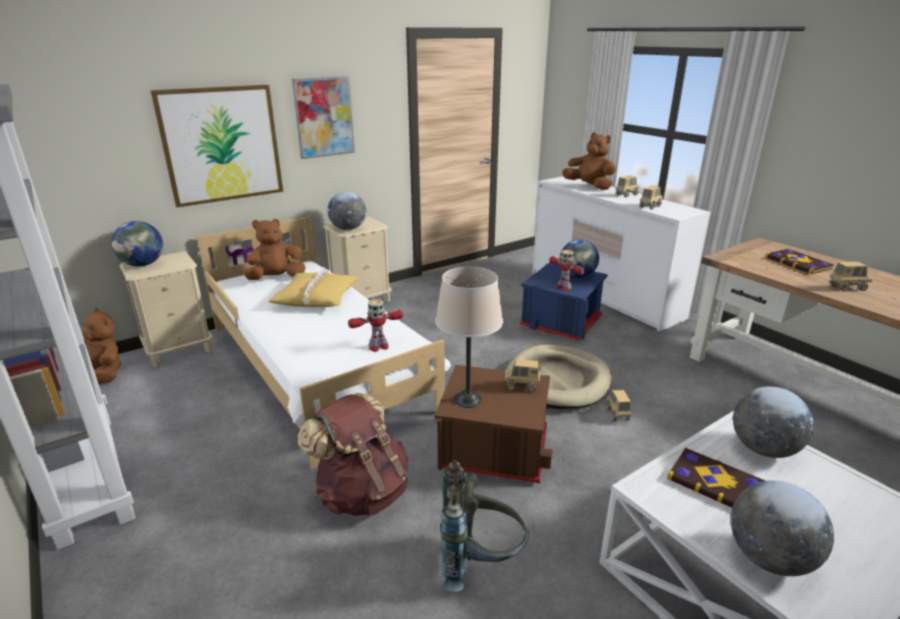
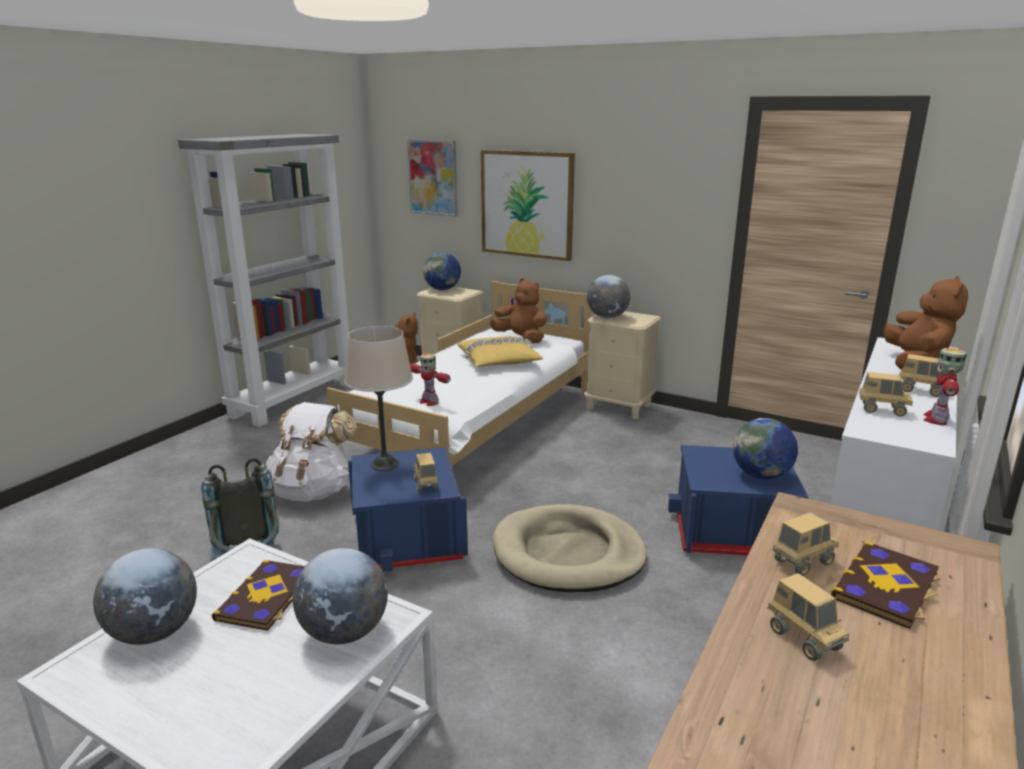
camera: 65 degrees right, 5 degrees down
picture [292,76,355,159] -> picture moved to [407,139,458,217]
brown backpack [298,393,408,516] -> white backpack [266,402,357,502]
brown storage box [435,365,553,483] -> blue storage box [348,447,468,572]
toy robot [549,250,585,291] -> toy robot moved to [923,348,967,425]
toy truck [606,390,631,421] -> toy truck moved to [772,512,839,576]

